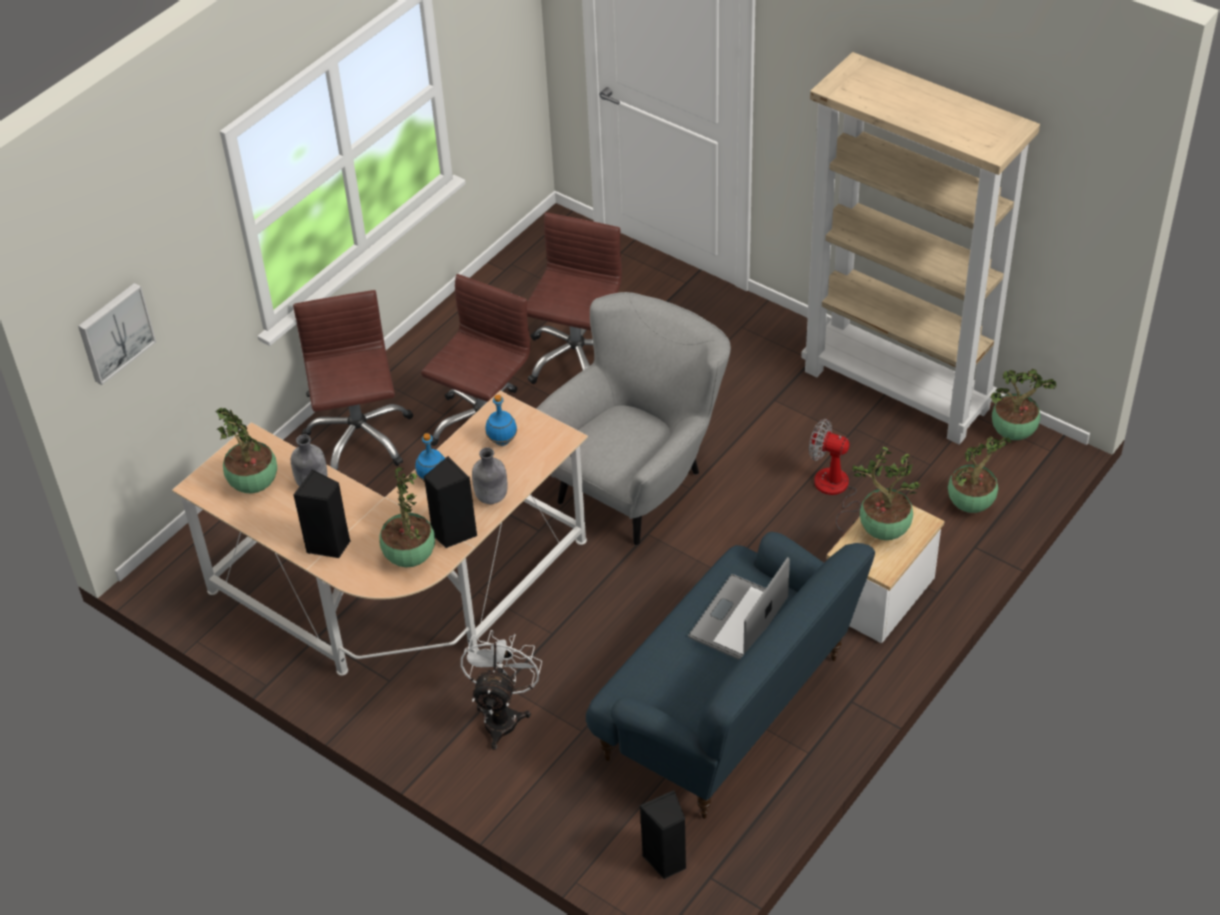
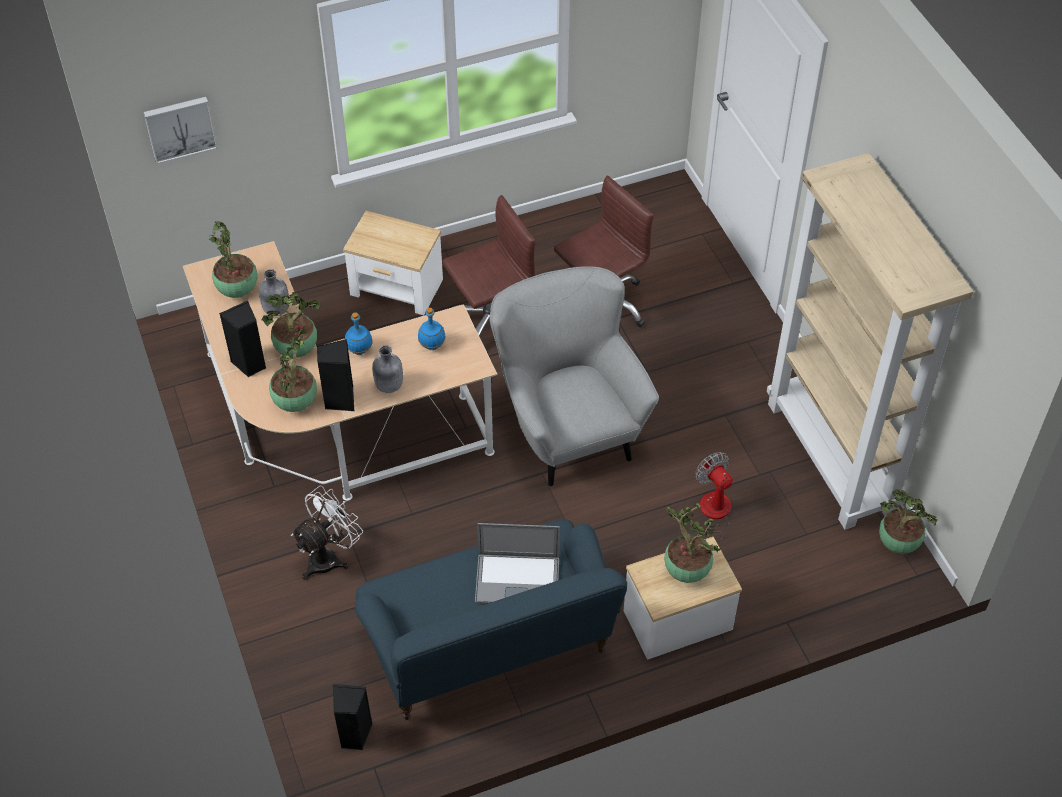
camera: 30 degrees right, 5 degrees up
brown office chair [293,290,413,471] -> side table [343,211,443,315]
grey armchair [536,292,731,546] -> grey armchair turned 90 degrees counterclockwise [489,266,659,487]
laptop [688,557,790,660] -> laptop turned 150 degrees counterclockwise [475,523,560,604]
potted plant [948,436,1012,513] -> potted plant moved to [261,292,320,358]

